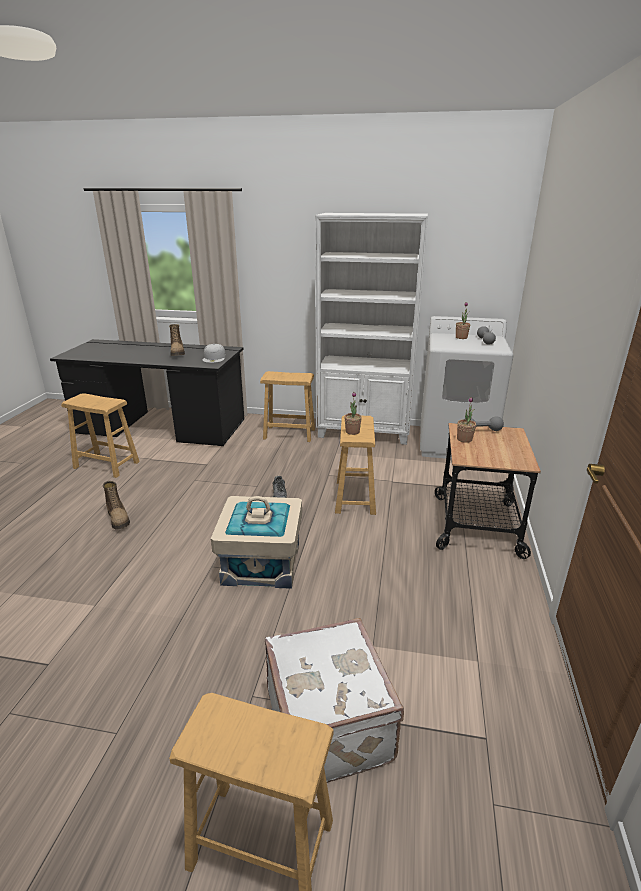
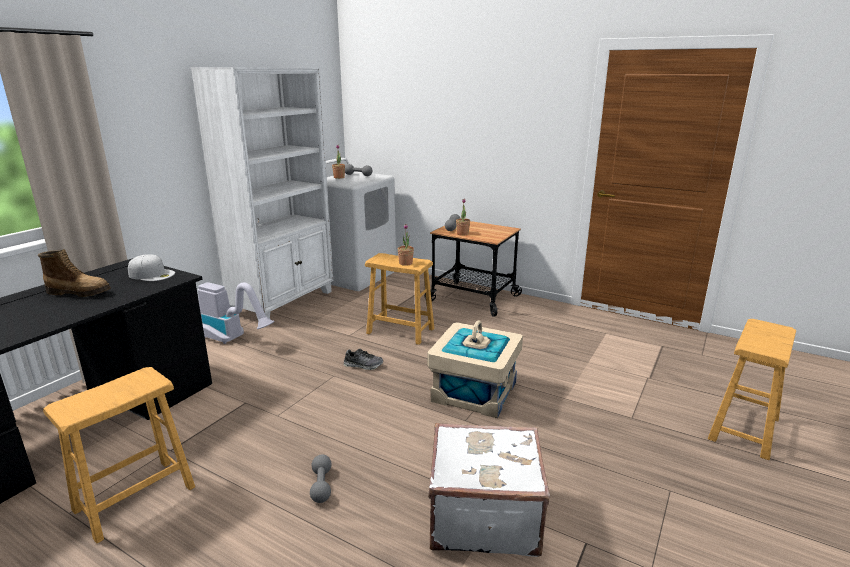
camera: 70 degrees left, 5 degrees down
boot [103,481,130,529] -> grey dumbbell [310,454,331,503]
brown stool [260,371,315,442] -> vacuum cleaner [198,282,274,344]
white suitcase [265,618,404,783] -> white suitcase moved to [428,423,550,557]

